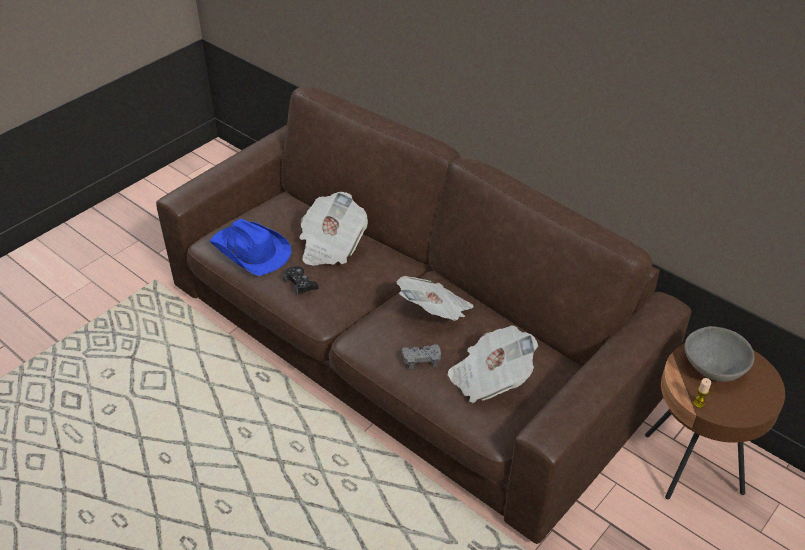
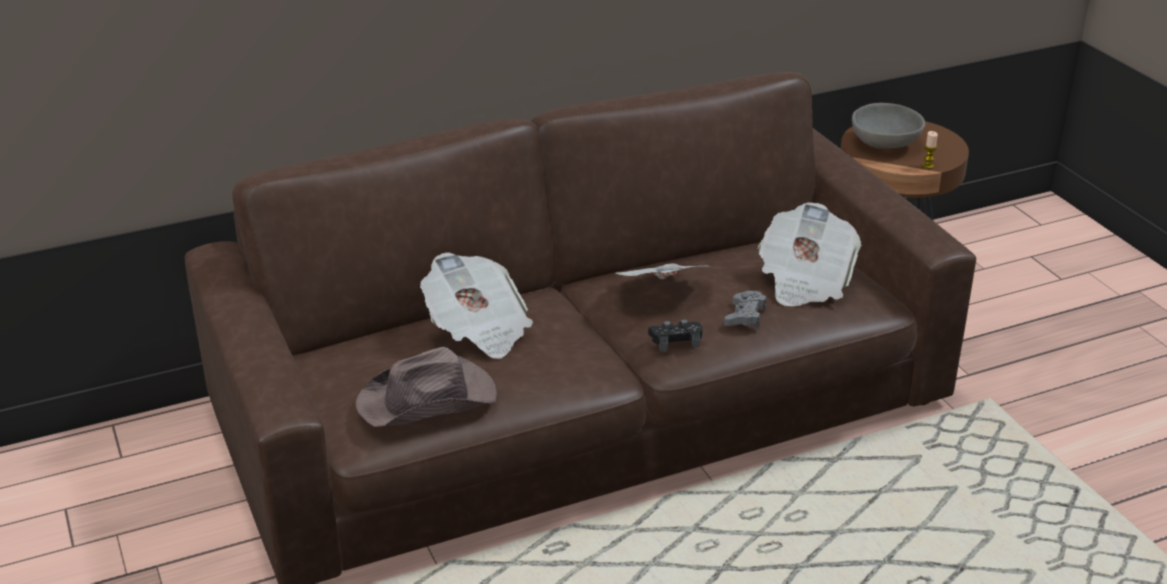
camera: 65 degrees left, 10 degrees down
blue hat [210,219,292,276] -> brown hat [356,347,497,427]
black game controller [283,266,318,295] -> black game controller moved to [648,319,703,351]

